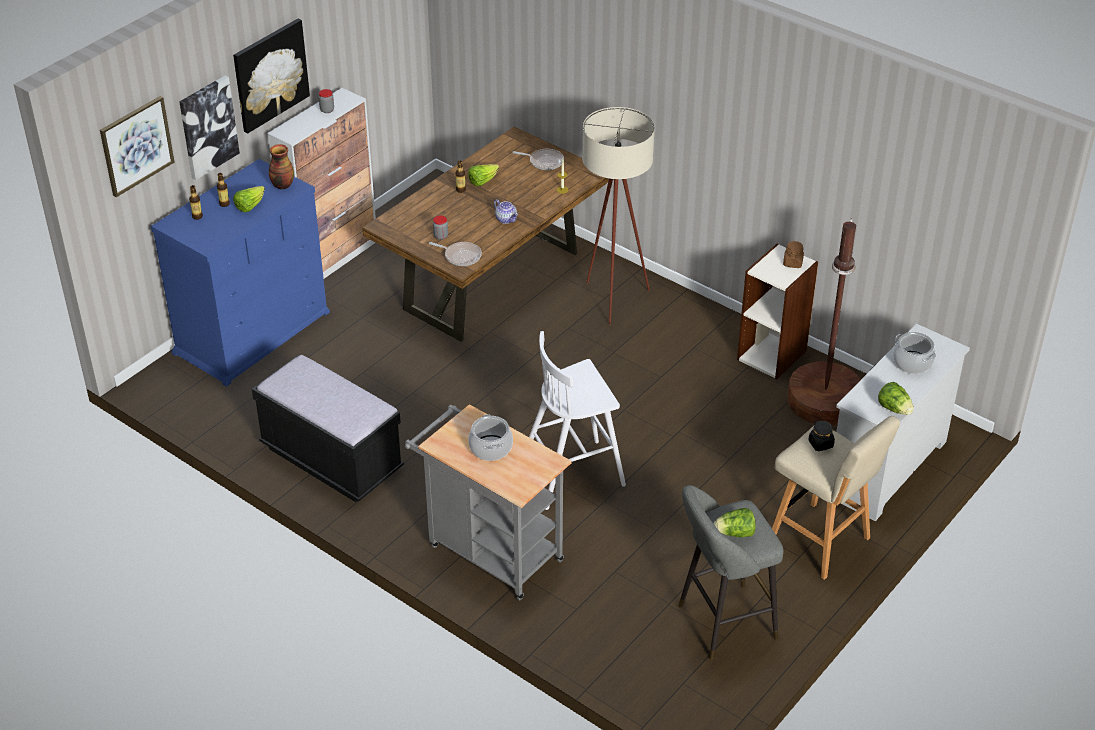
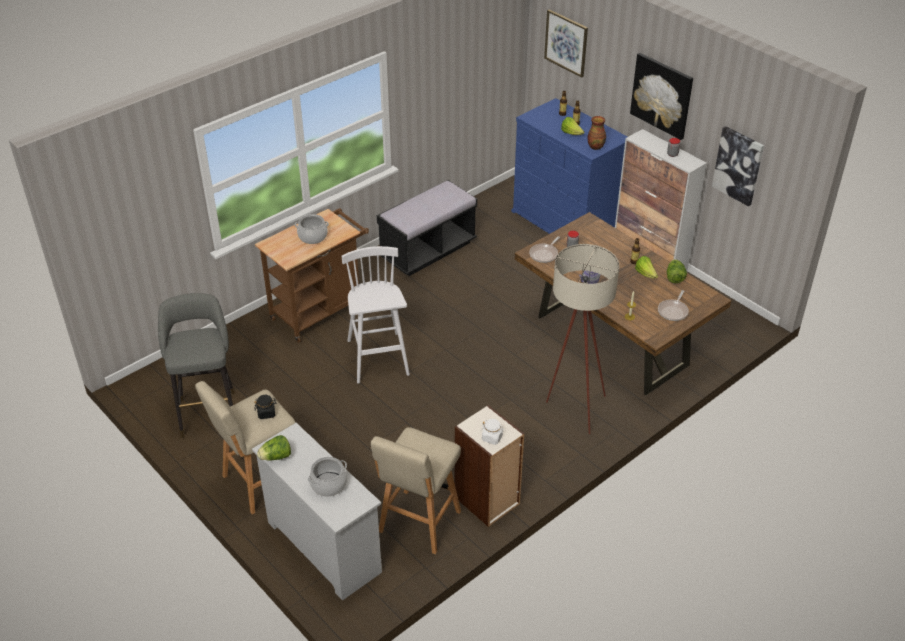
camera: 100 degrees right, 0 degrees up
picture [179,76,240,180] -> picture moved to [712,126,764,206]
grey cart [405,404,572,600] -> brown cart [255,208,369,343]
lettuce [714,508,756,538] -> lettuce moved to [667,259,687,283]
brown jar [783,241,804,268] -> white jar [481,419,504,445]
brown floor lamp [788,219,861,426] -> beige stool [371,427,461,554]

